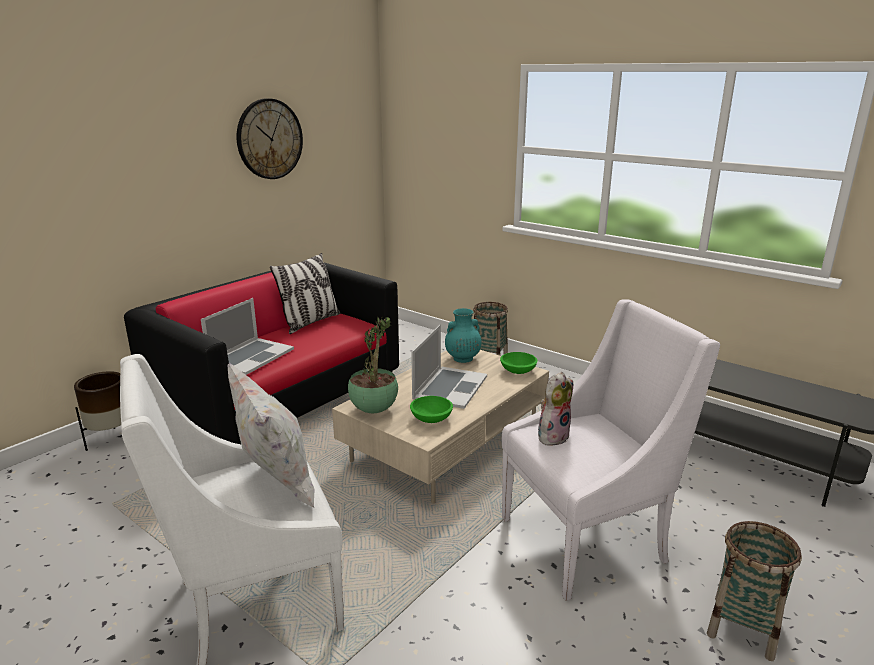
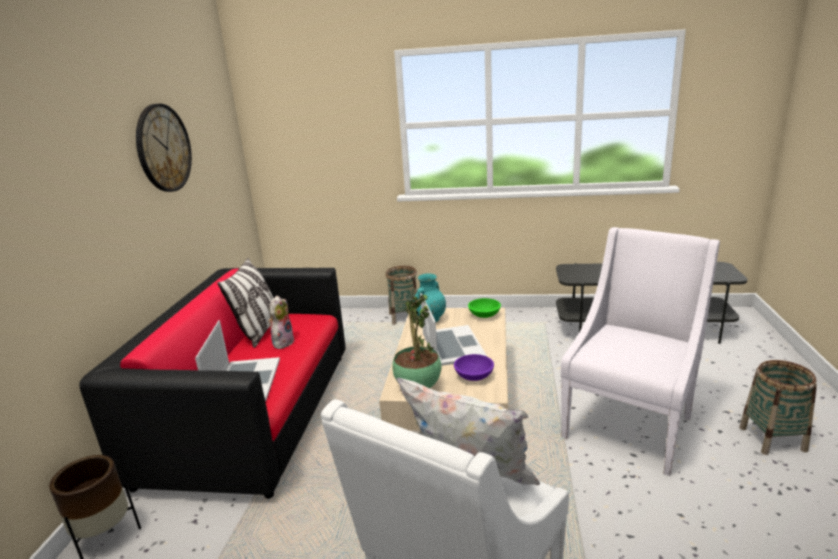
camera: 30 degrees left, 0 degrees up
green bowl [410,396,453,423] -> purple bowl [454,354,494,381]
plush toy [538,372,573,447] -> plush toy moved to [268,296,295,349]

